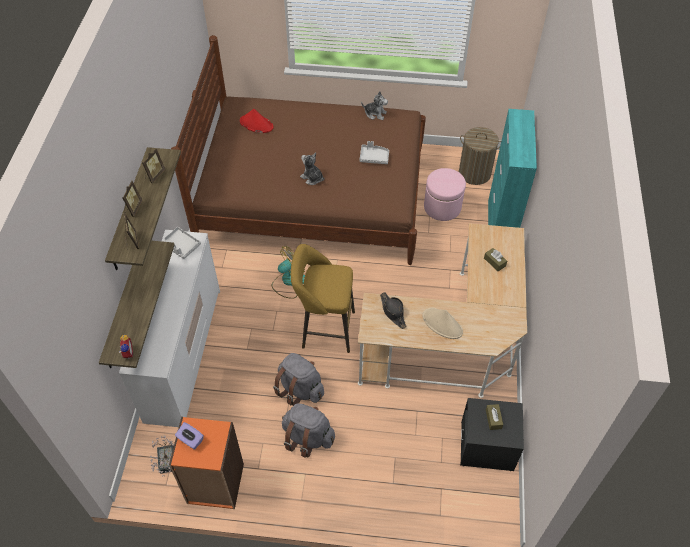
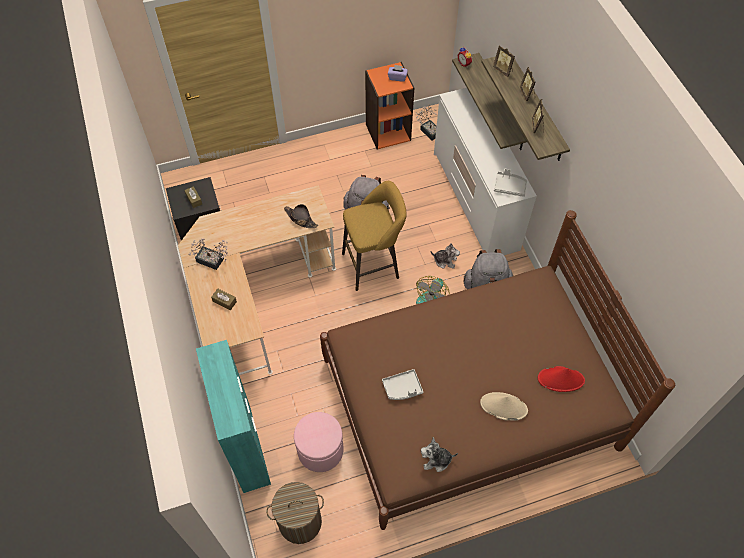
camera: 155 degrees right, 5 degrees up
grey backpack [282,403,335,458] -> grey backpack moved to [463,249,513,289]
plush toy [300,152,324,185] -> plush toy moved to [431,243,460,269]
beige hat [422,308,463,339] -> beige hat moved to [480,392,528,421]
none -> potted plant [189,238,228,270]

